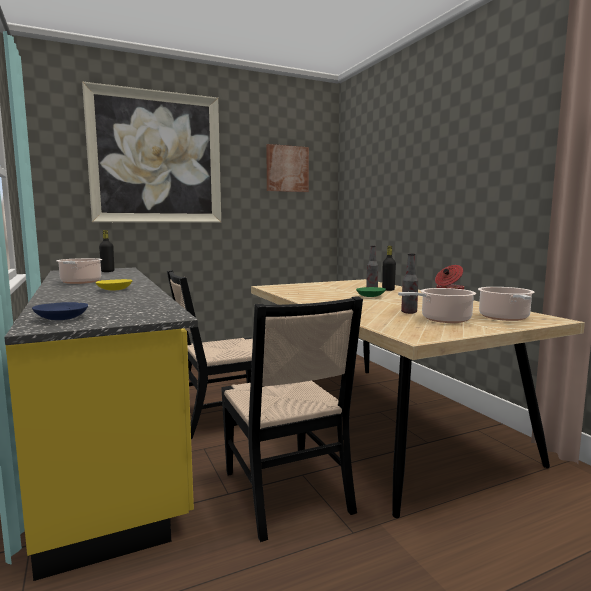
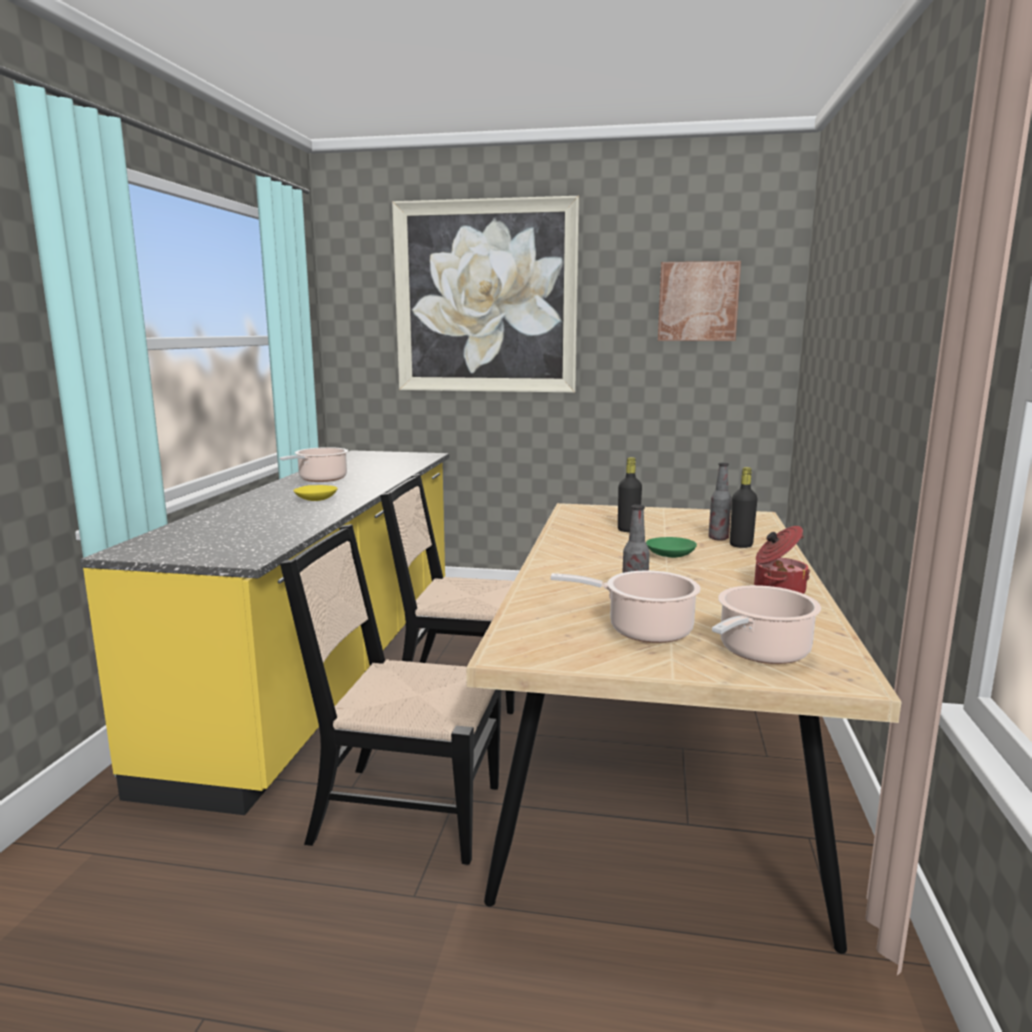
camera: 35 degrees right, 5 degrees up
blue bowl [32,302,88,320] -> none
black bottle [99,230,114,272] -> black bottle moved to [618,457,642,532]
chair [221,296,363,542] -> chair turned 90 degrees clockwise [280,524,501,865]

